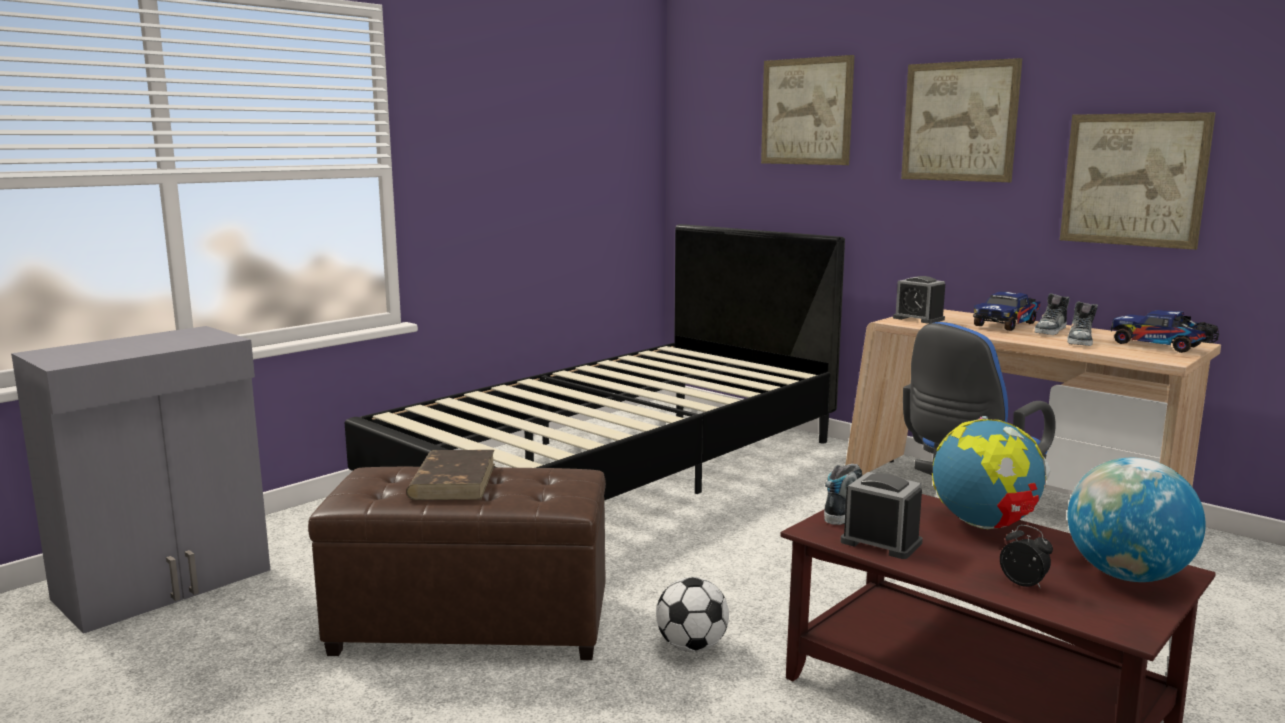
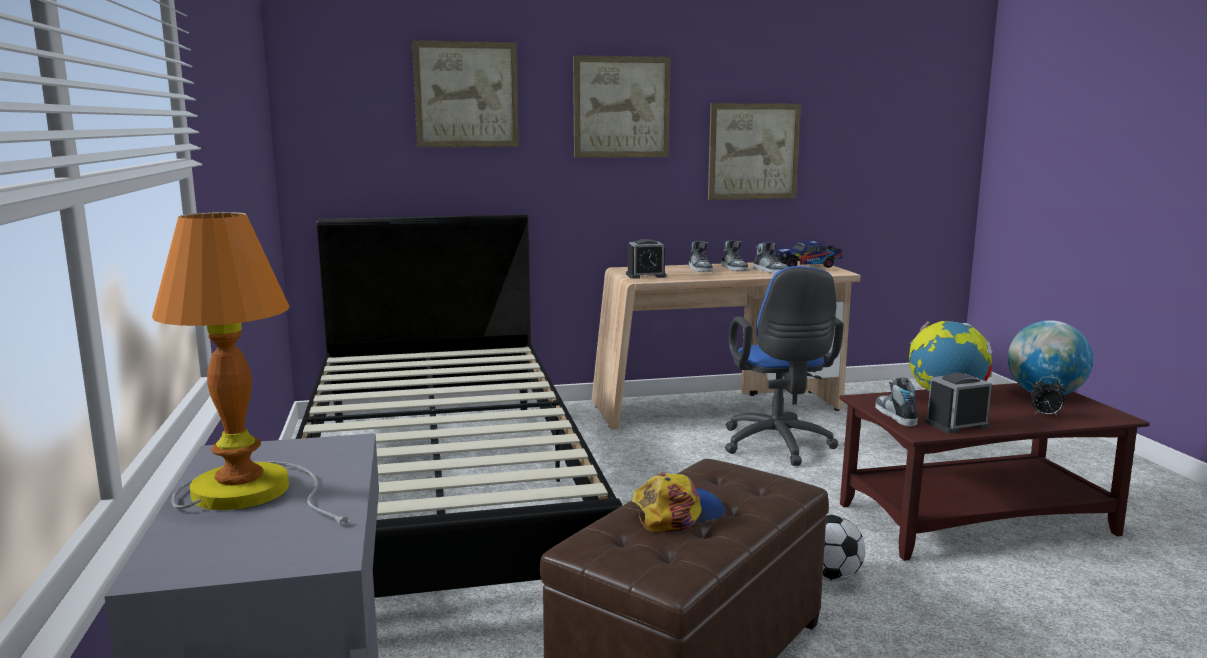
camera: 55 degrees left, 0 degrees up
brown book [406,450,495,500] -> cap [632,472,726,532]
toy truck [973,291,1041,331] -> shoe [689,241,713,272]
alarm clock [1000,525,1053,589] -> alarm clock turned 150 degrees counterclockwise [1031,376,1066,417]
none -> table lamp [152,212,349,525]

